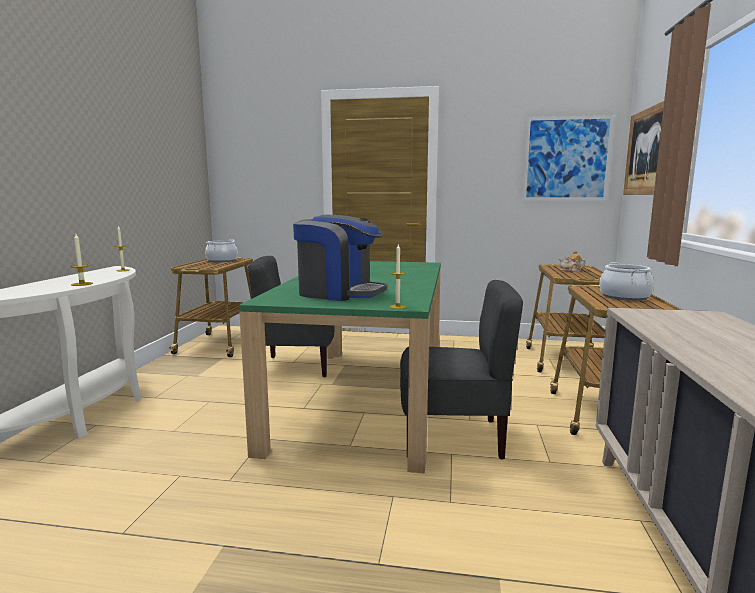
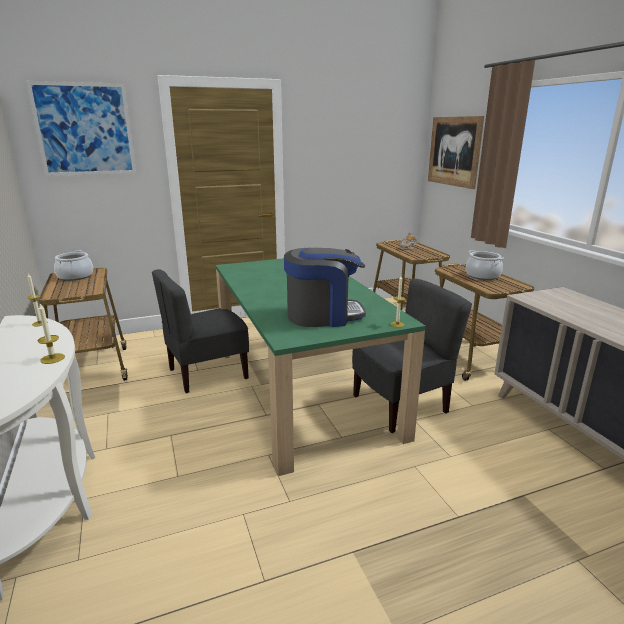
camera: 30 degrees left, 10 degrees up
picture [523,115,614,201] -> picture moved to [26,81,136,176]

